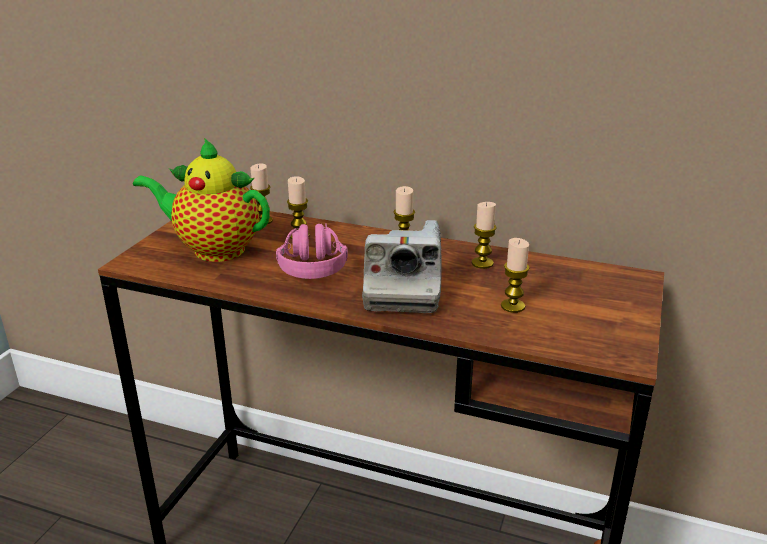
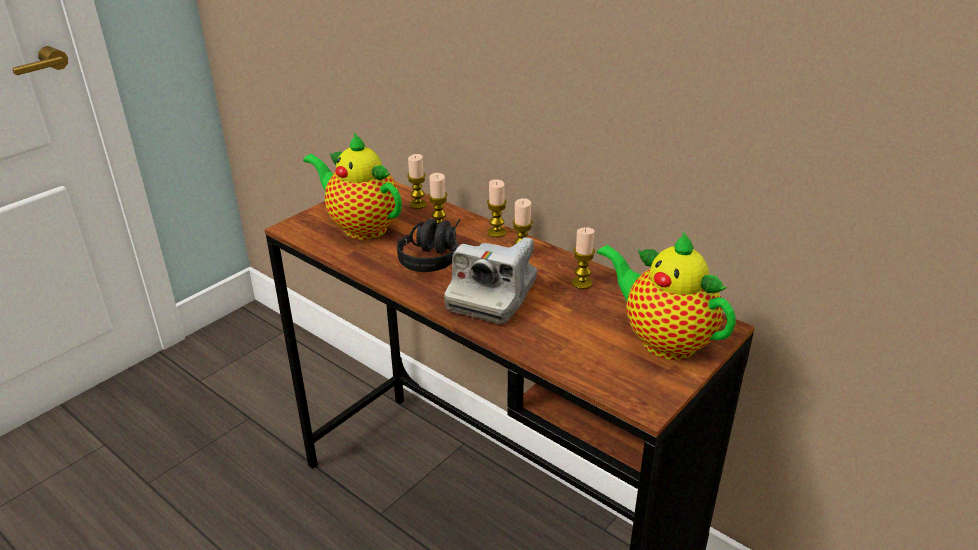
camera: 20 degrees right, 5 degrees up
pink headphones [276,223,348,279] -> black headphones [397,219,460,272]
candle [501,238,529,313] -> candle moved to [487,179,507,238]
none -> teapot [597,231,736,360]

